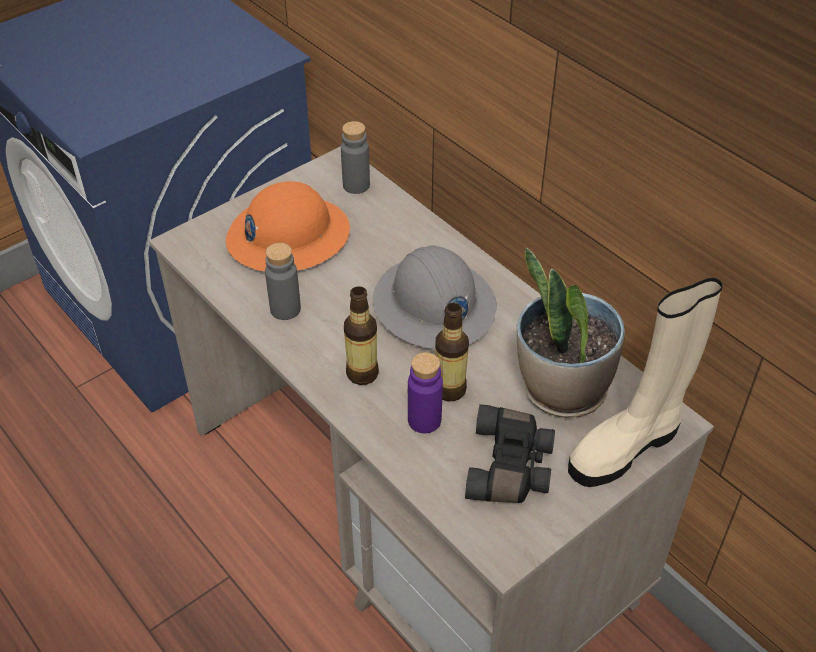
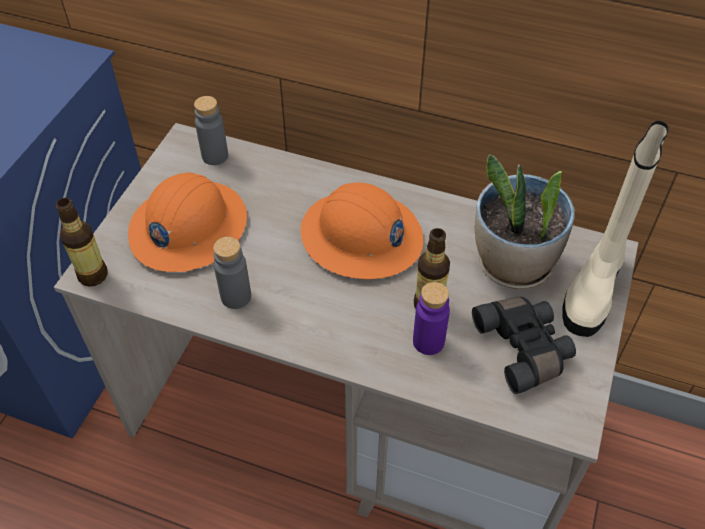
camera: 30 degrees left, 5 degrees up
bottle [344,286,379,385] -> bottle moved to [56,198,108,287]
grey hard hat [373,245,497,349] -> orange hard hat [301,183,424,279]

